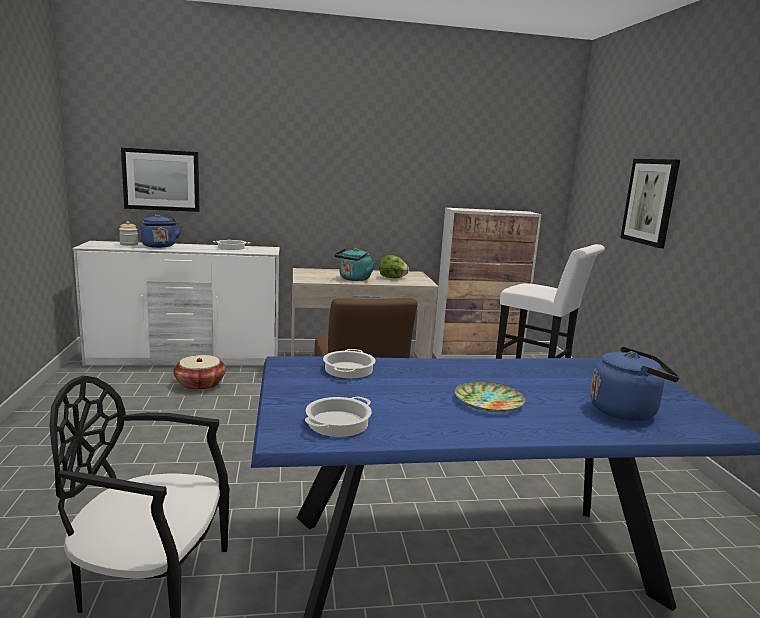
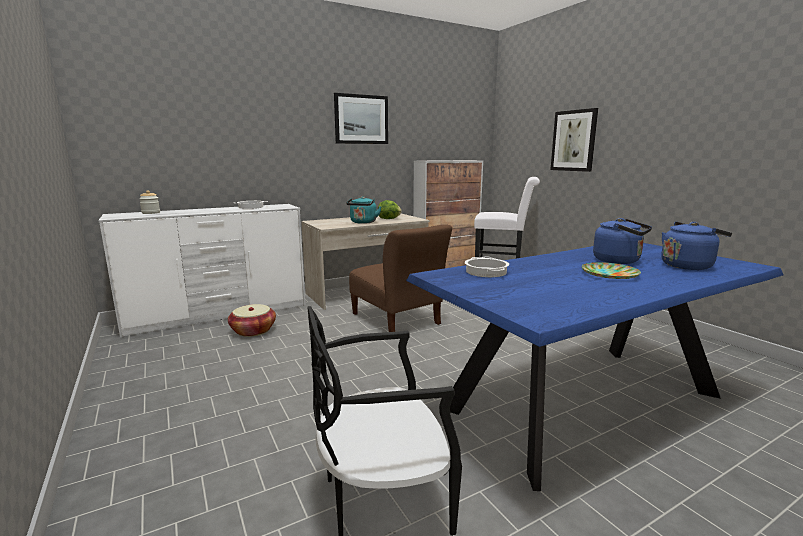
camera: 20 degrees left, 0 degrees up
picture [121,148,200,212] -> picture moved to [334,93,388,144]
blue kettle [141,214,182,248] -> blue kettle moved to [593,218,652,264]
cooking pot [305,397,372,437] -> none

